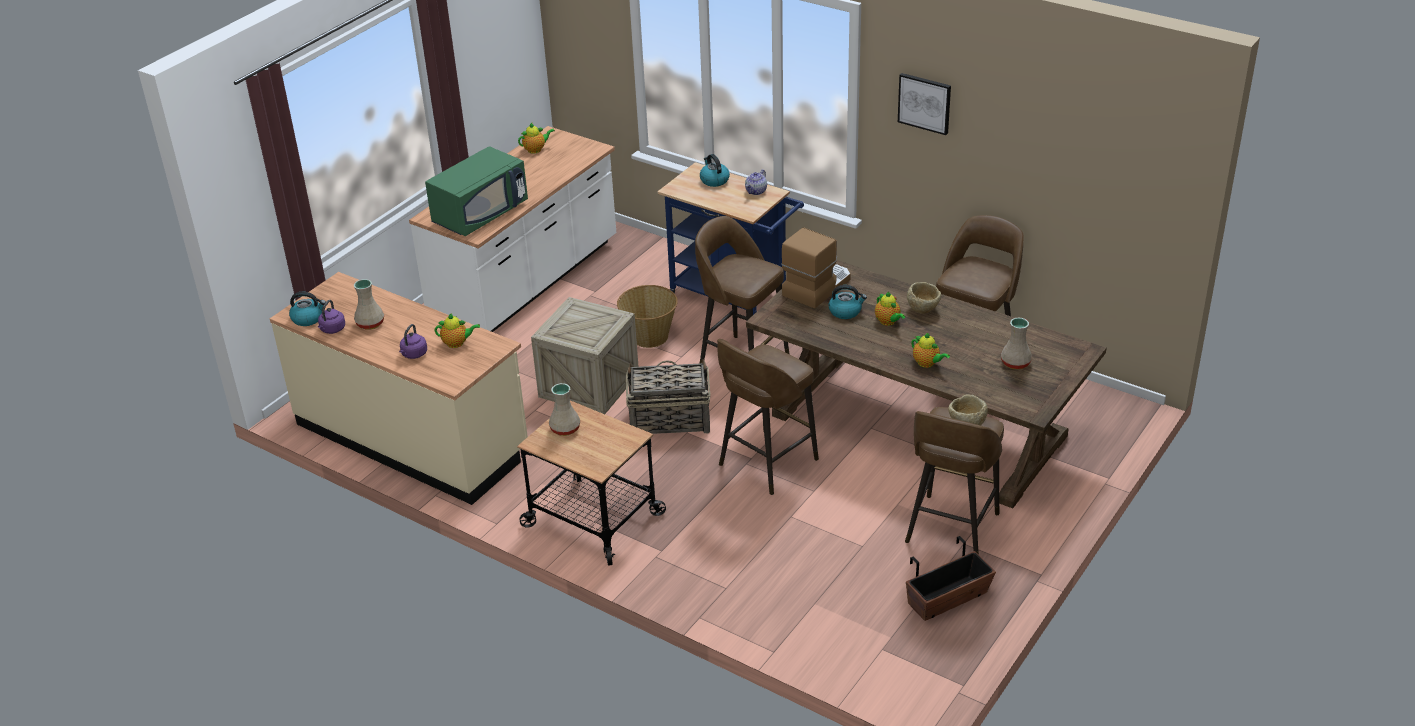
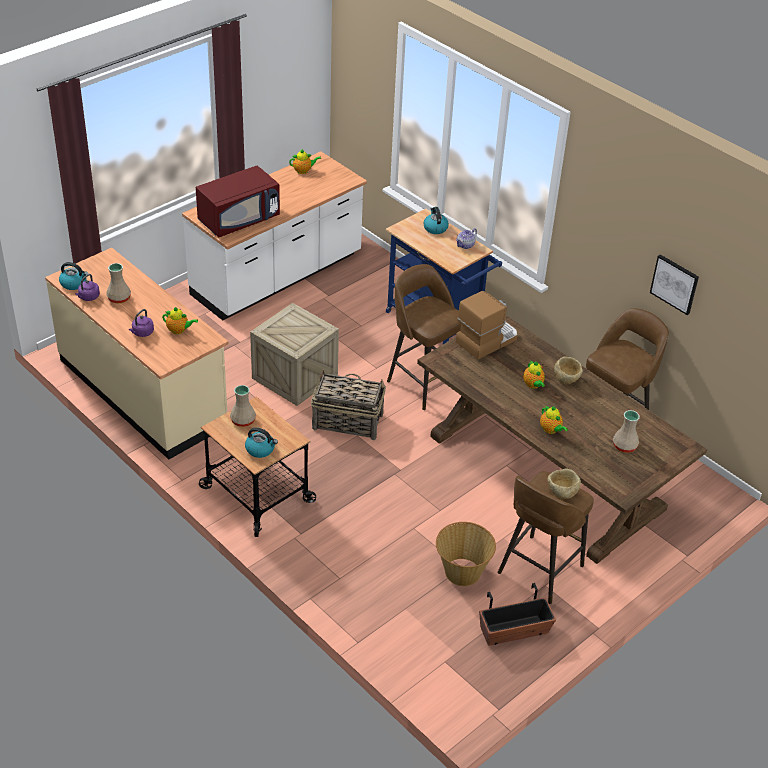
camera: 10 degrees right, 5 degrees up
green microwave [425,146,528,236] -> red microwave [196,166,280,238]
basket [617,285,678,348] -> basket moved to [436,522,496,586]
brown stool [717,339,819,495] -> none
kettle [829,285,867,319] -> kettle moved to [245,427,278,458]
picture [898,73,951,135] -> picture moved to [650,254,699,315]

